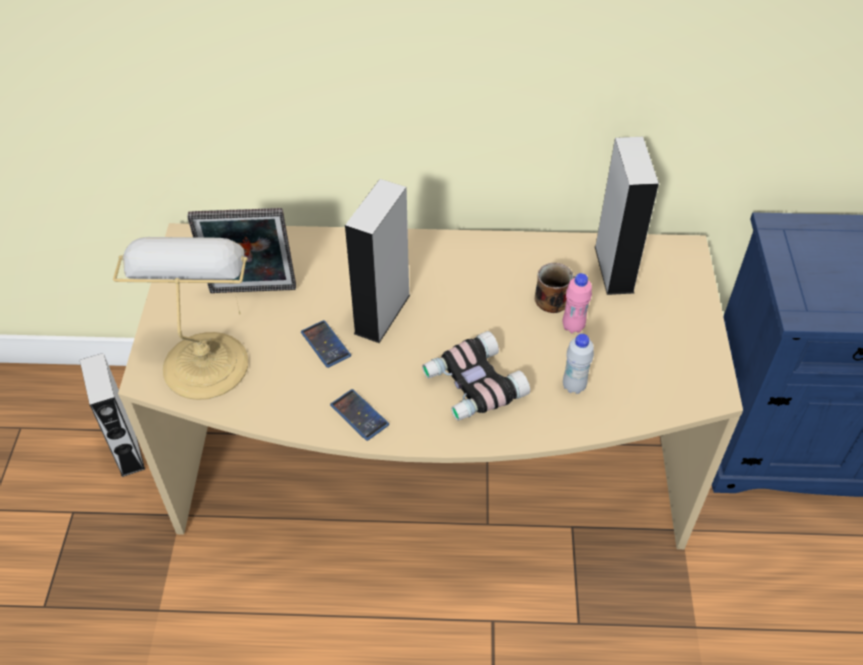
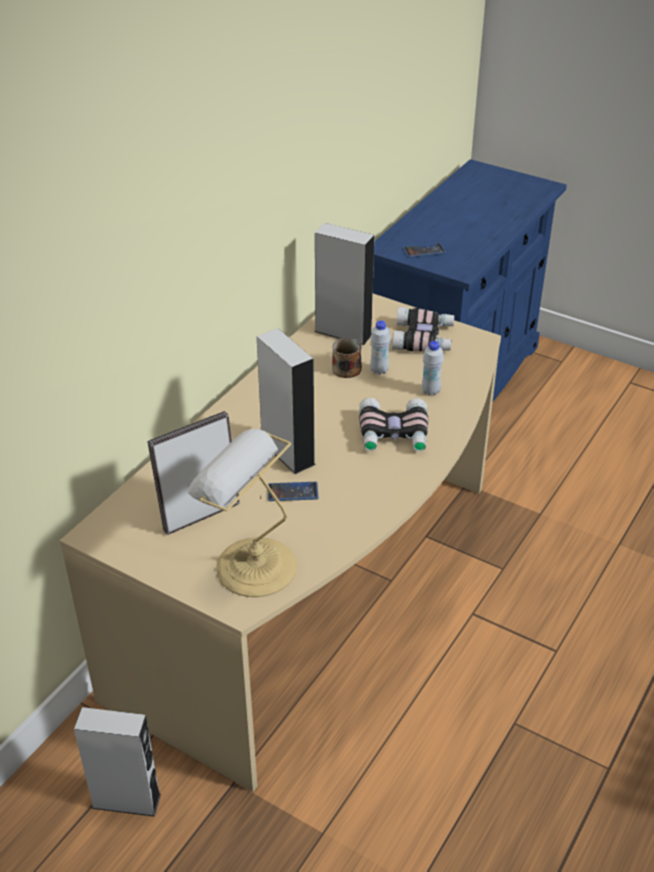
camera: 60 degrees left, 10 degrees down
picture frame [187,208,296,293] -> picture frame turned 150 degrees counterclockwise [147,411,240,535]
phone [330,389,389,441] -> phone moved to [403,243,446,258]
pink bottle [562,273,592,333] -> white bottle [370,320,391,375]
none -> binoculars [392,307,454,351]

